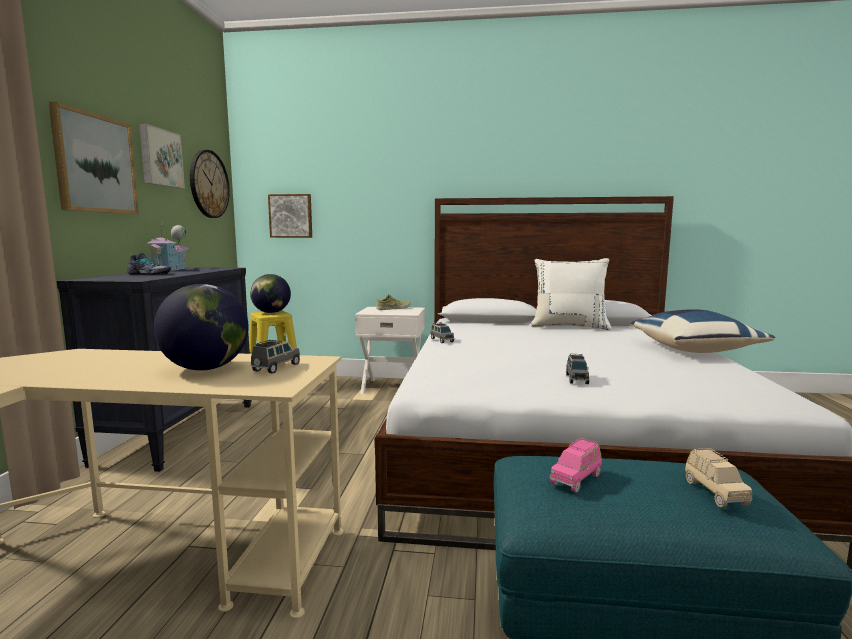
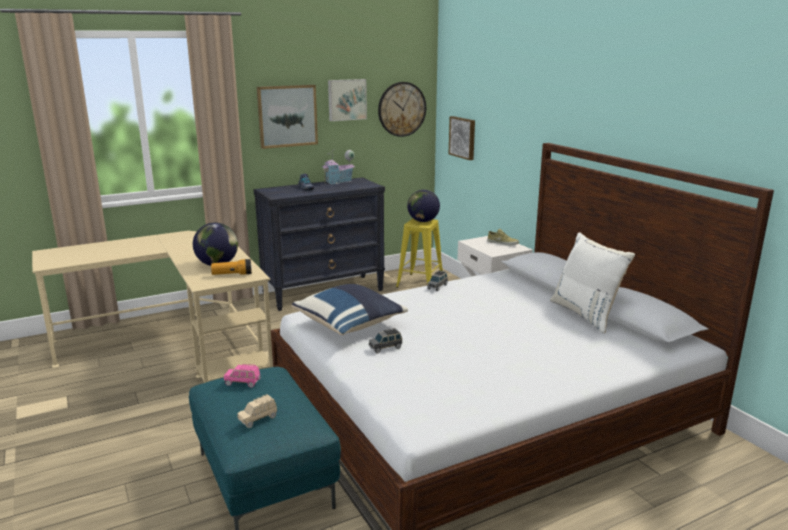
camera: 55 degrees right, 10 degrees up
grey toy car [251,340,300,374] -> flashlight [211,259,252,275]
blue pillow [630,309,775,353] -> blue pillow moved to [292,284,408,335]

